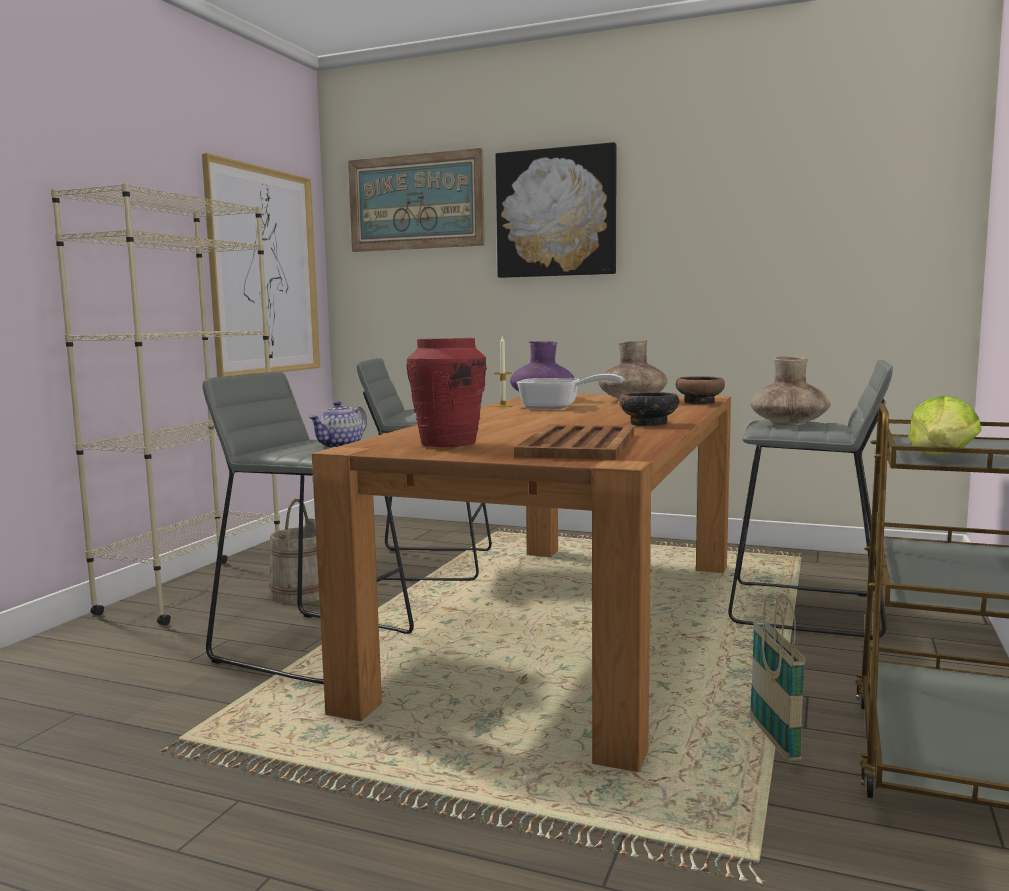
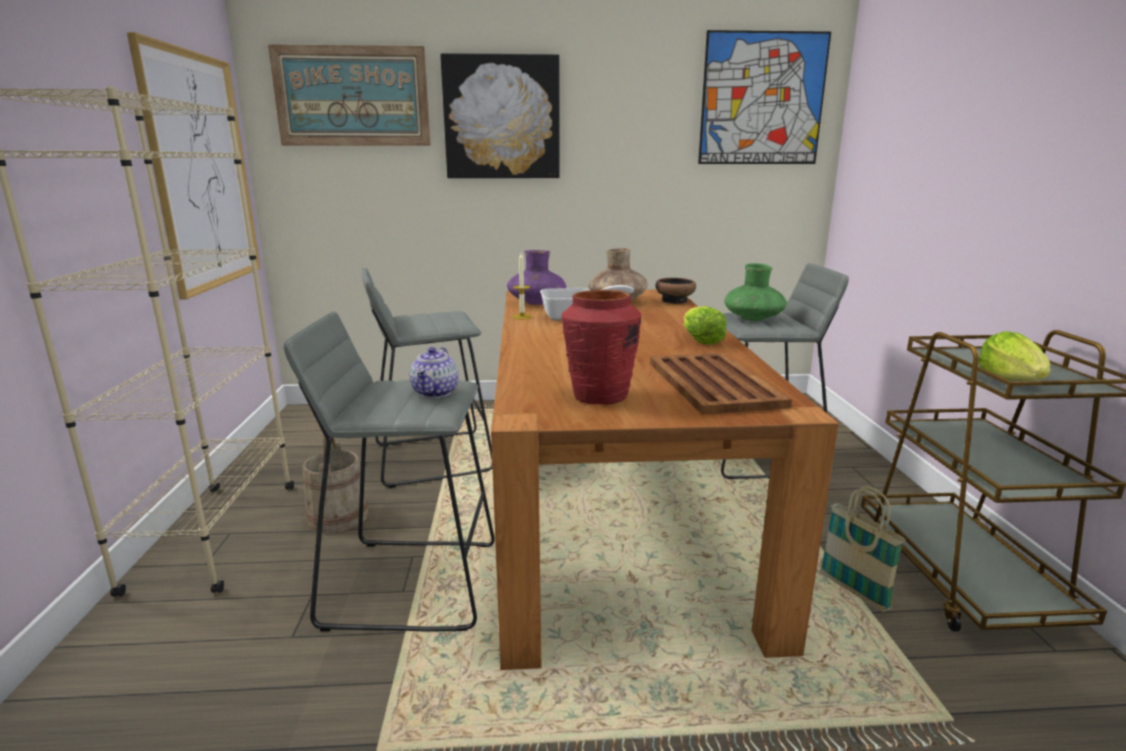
camera: 25 degrees left, 10 degrees up
bowl [619,392,679,426] -> lettuce [684,306,726,345]
brown vase [750,356,830,426] -> green vase [724,263,787,321]
none -> picture [698,30,831,164]

